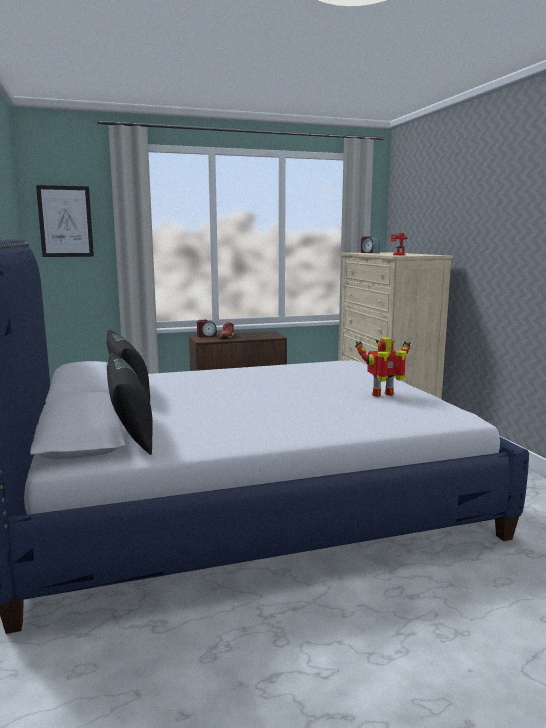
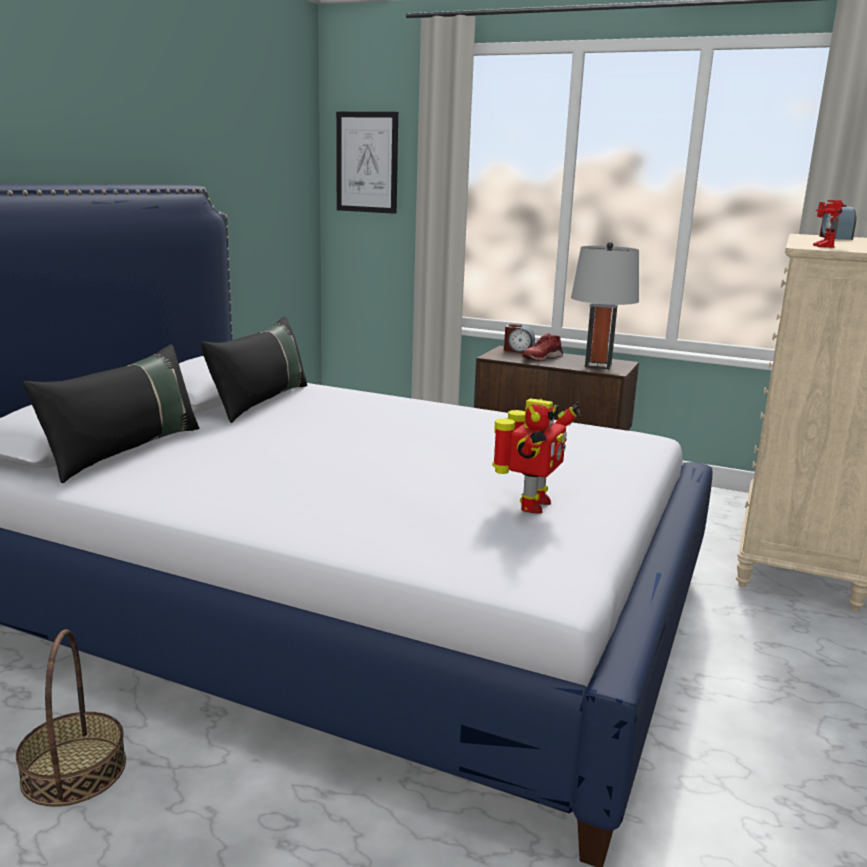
camera: 40 degrees right, 5 degrees up
toy robot [355,337,411,397] -> toy robot turned 90 degrees clockwise [492,398,581,513]
none -> basket [16,629,126,807]
none -> grey table lamp [571,242,639,369]

